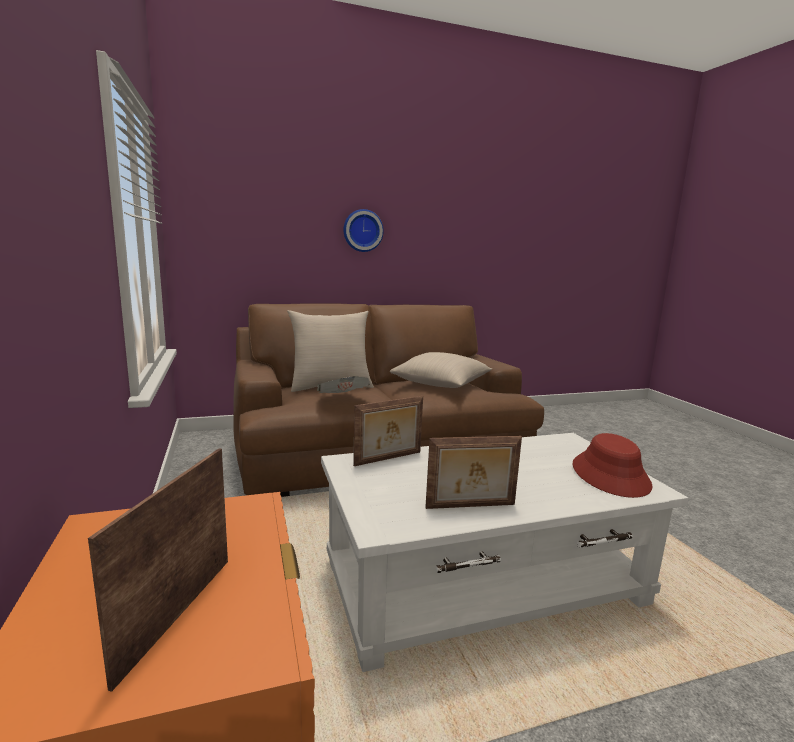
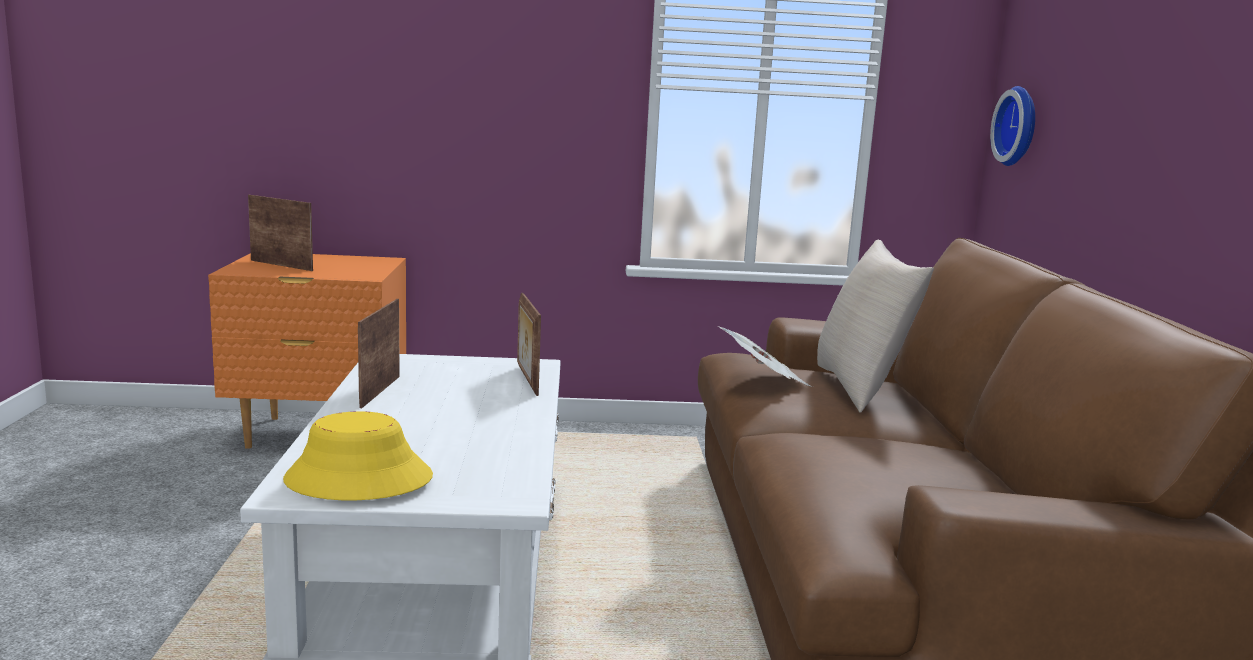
camera: 105 degrees right, 0 degrees up
wall clock [344,209,384,252] -> wall clock moved to [990,86,1035,166]
beige pillow [390,352,492,388] -> none
red hat [573,433,653,498] -> yellow hat [283,411,433,500]

